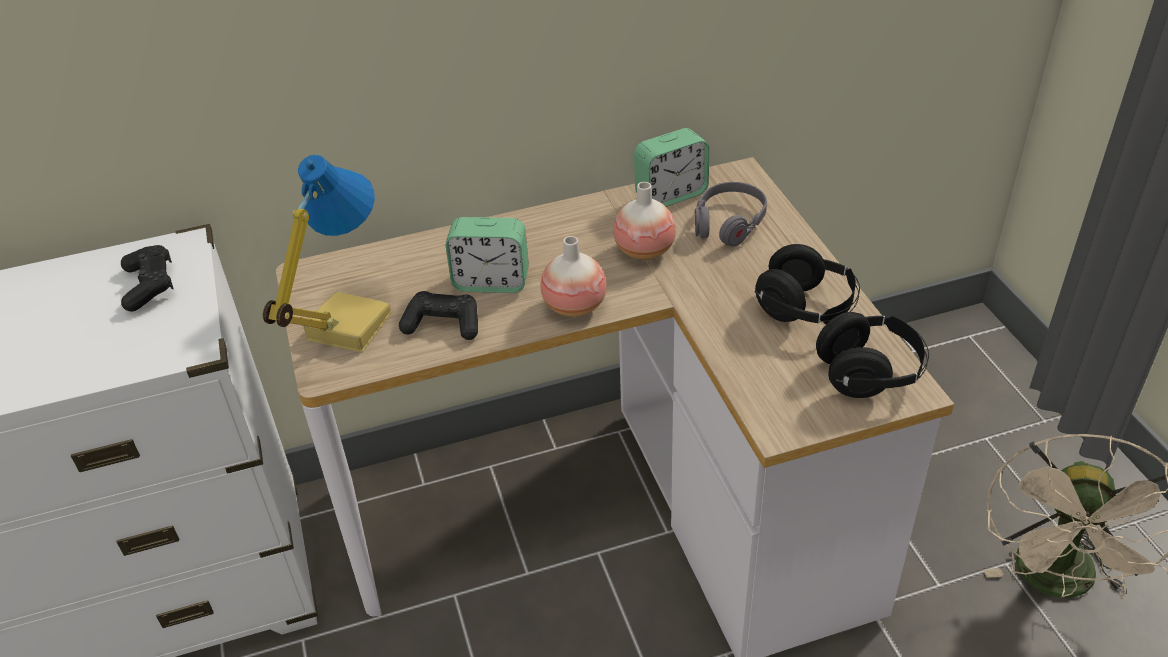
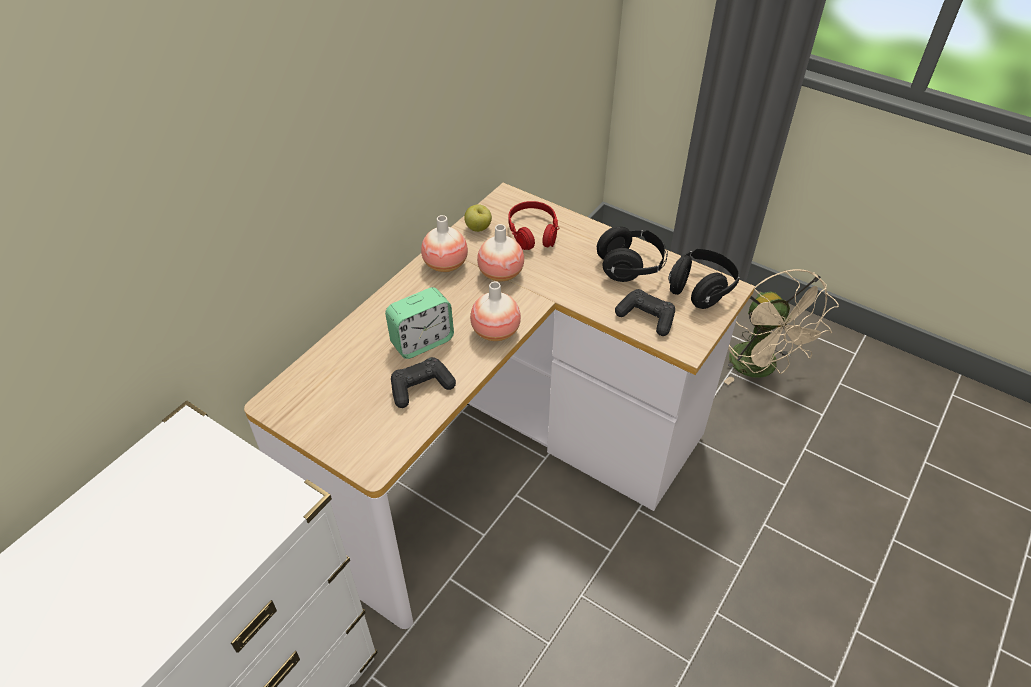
camera: 40 degrees left, 5 degrees up
black game controller [121,245,174,312] -> black game controller moved to [615,289,675,336]
table lamp [263,155,393,353] -> none
alarm clock [634,128,709,207] -> apple [464,204,492,232]
grey headphones [694,182,767,247] -> red headphones [508,201,559,250]
none -> vase [421,215,468,272]

